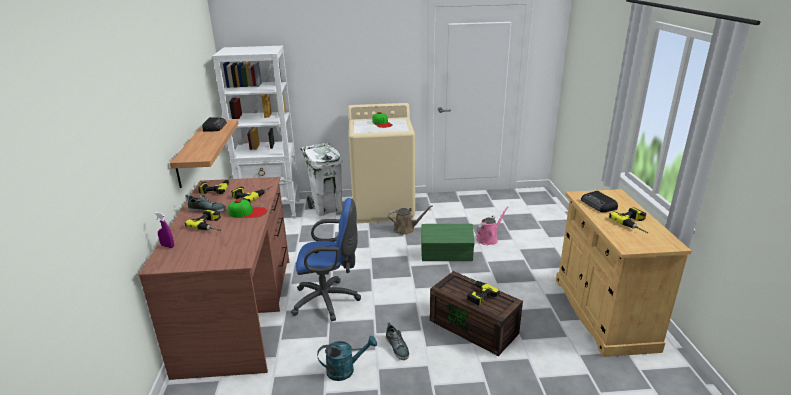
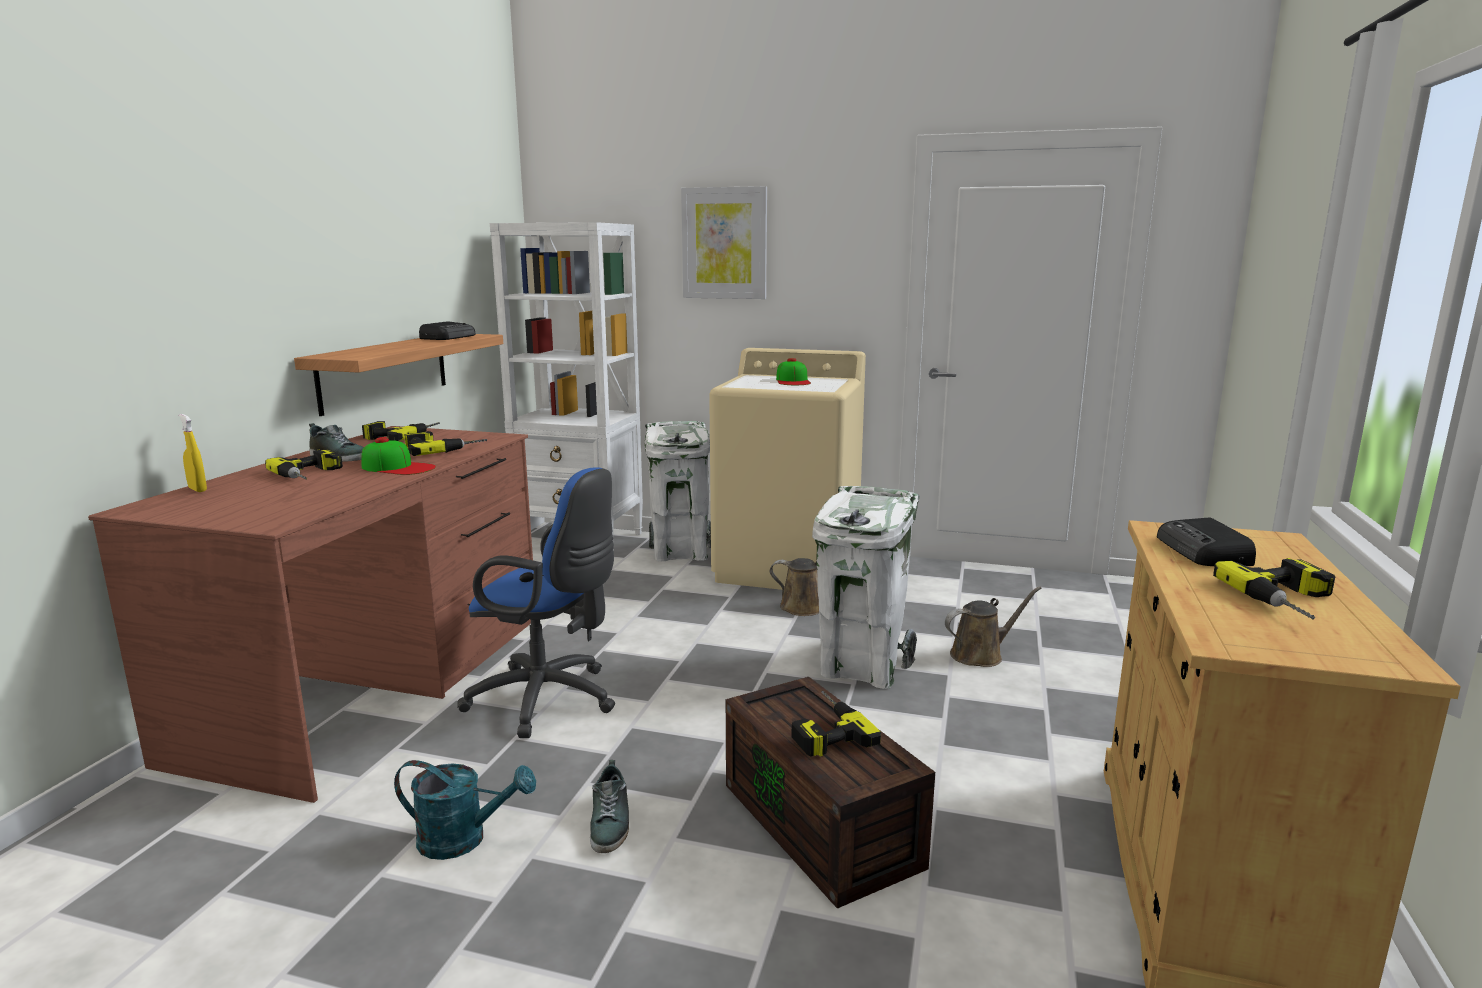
camera: 20 degrees right, 10 degrees down
purple spray bottle [154,212,174,248] -> yellow spray bottle [179,414,207,492]
green storage box [421,224,474,261] -> white trash can [812,486,919,689]
pink watering can [476,207,509,245] -> brown watering can [945,586,1042,667]
none -> picture [681,186,767,299]

